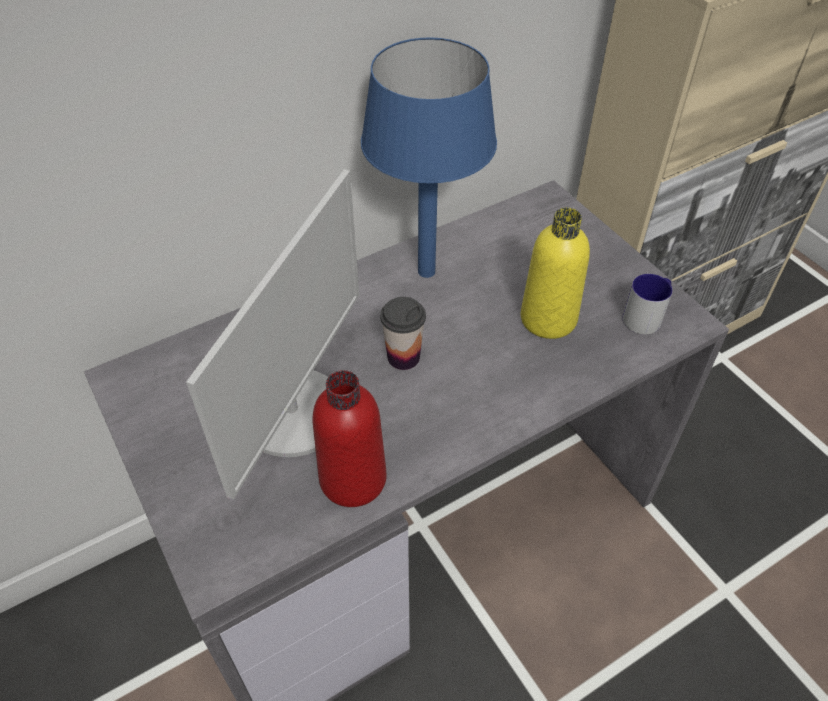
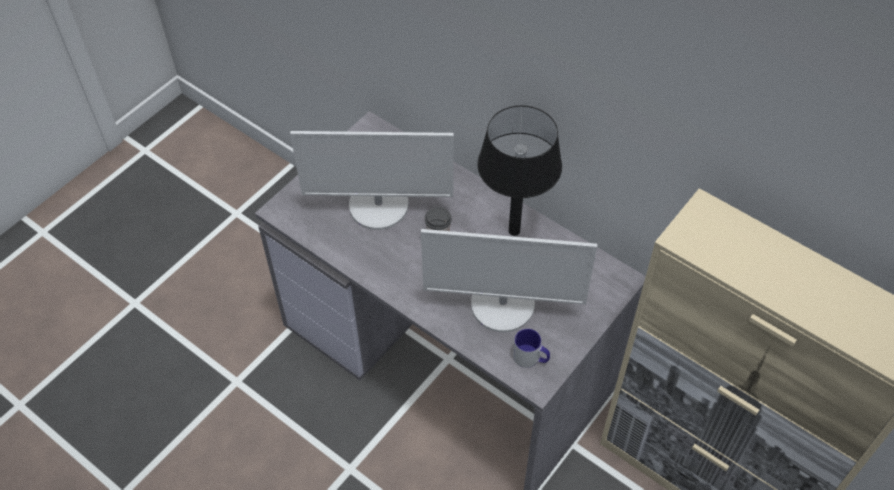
camera: 70 degrees right, 5 degrees up
red bottle [313,370,387,507] -> none
blue table lamp [361,37,497,278] -> black table lamp [477,105,562,236]
yellow bottle [521,208,590,339] -> monitor [421,229,597,333]

